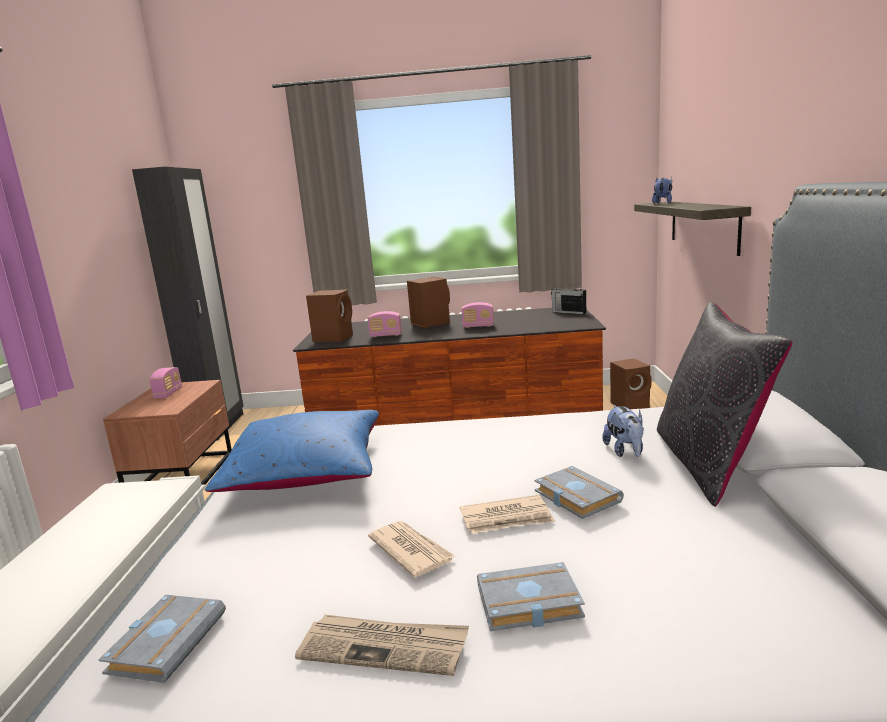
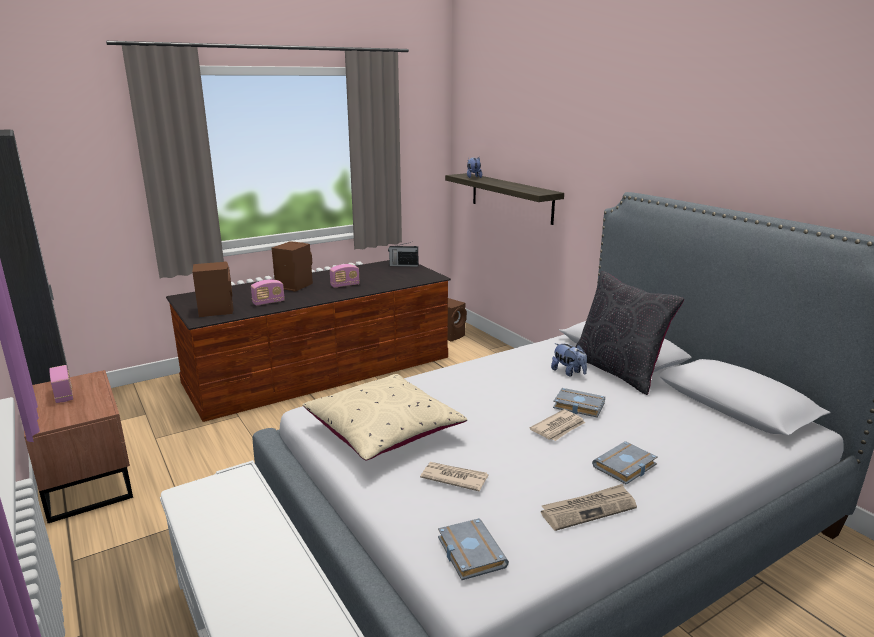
camera: 35 degrees left, 5 degrees up
blue pillow [205,410,379,492] -> beige pillow [302,374,467,461]
newspaper [368,521,455,578] -> newspaper moved to [420,462,488,492]

